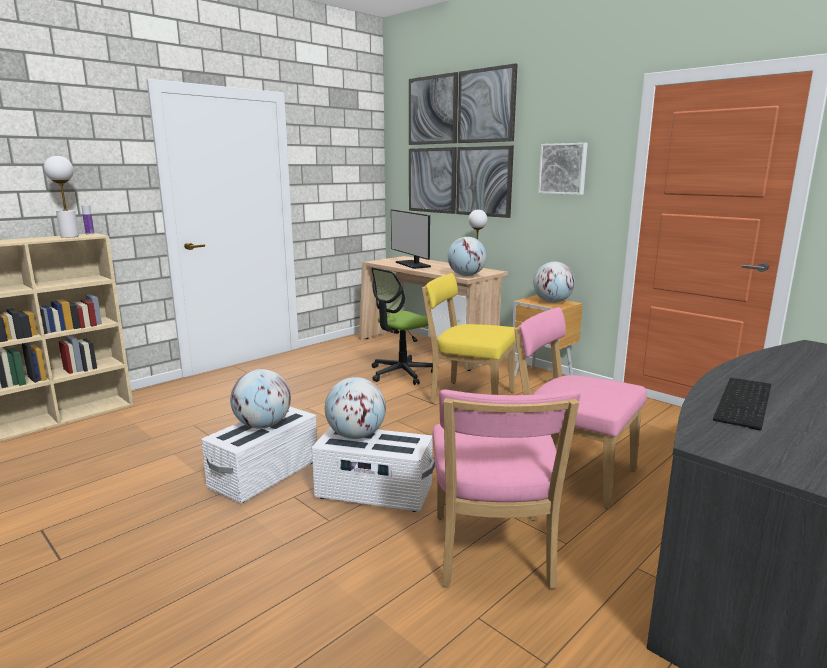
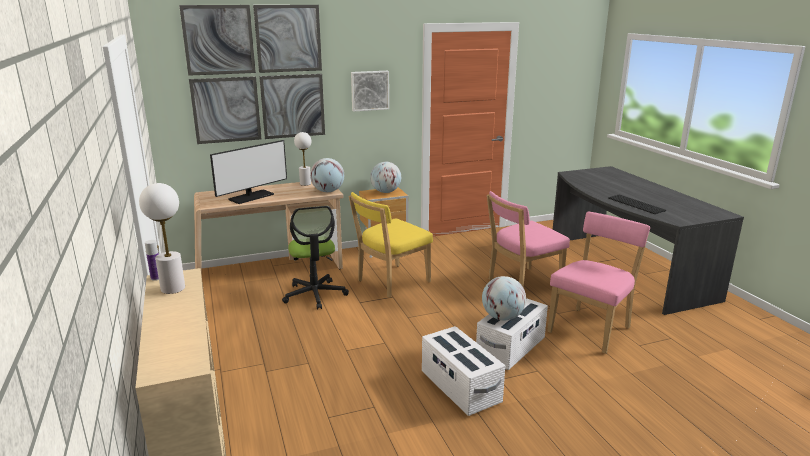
camera: 65 degrees left, 5 degrees up
globe [230,369,291,429] -> none
monitor [391,210,431,269] -> monitor turned 45 degrees counterclockwise [210,140,287,204]
pink chair [433,390,580,589] -> pink chair turned 75 degrees counterclockwise [547,211,650,354]

